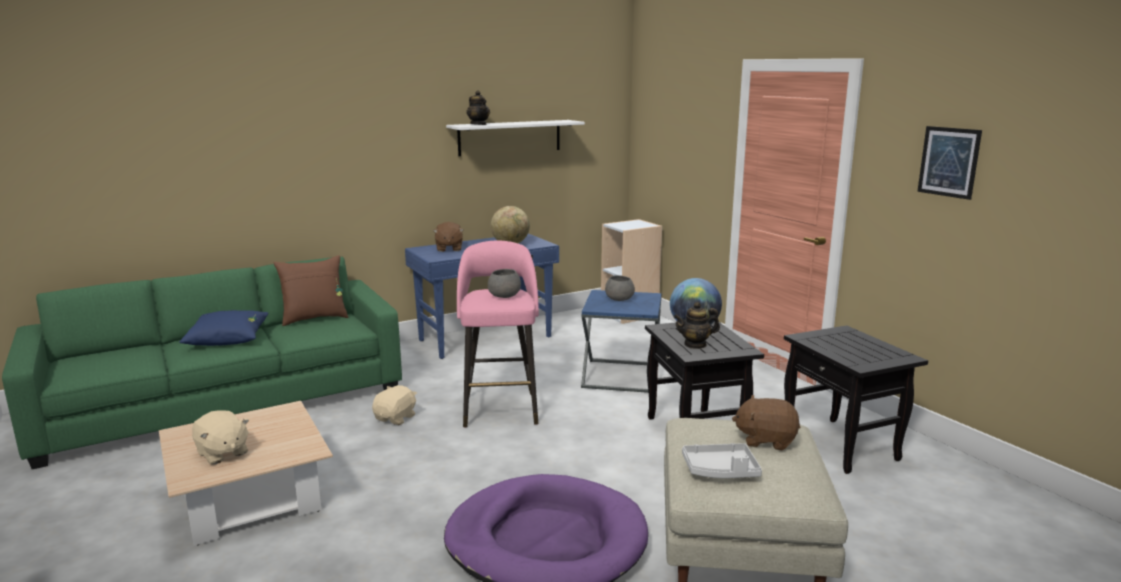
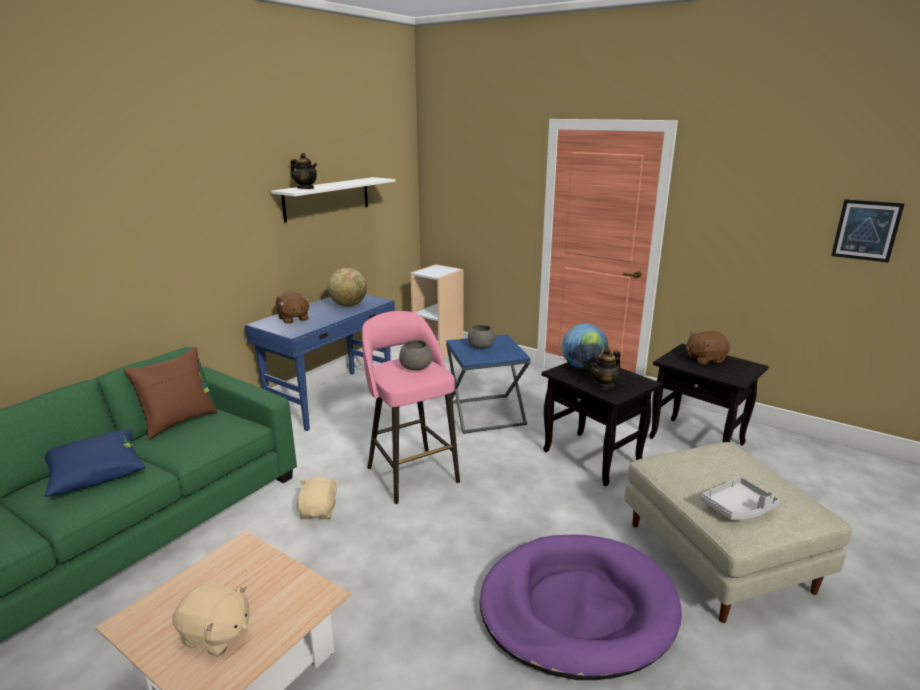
camera: 25 degrees left, 5 degrees up
brown plush toy [732,395,800,450] -> brown plush toy moved to [686,331,730,364]
picture [917,126,982,200] -> picture moved to [831,199,904,263]

